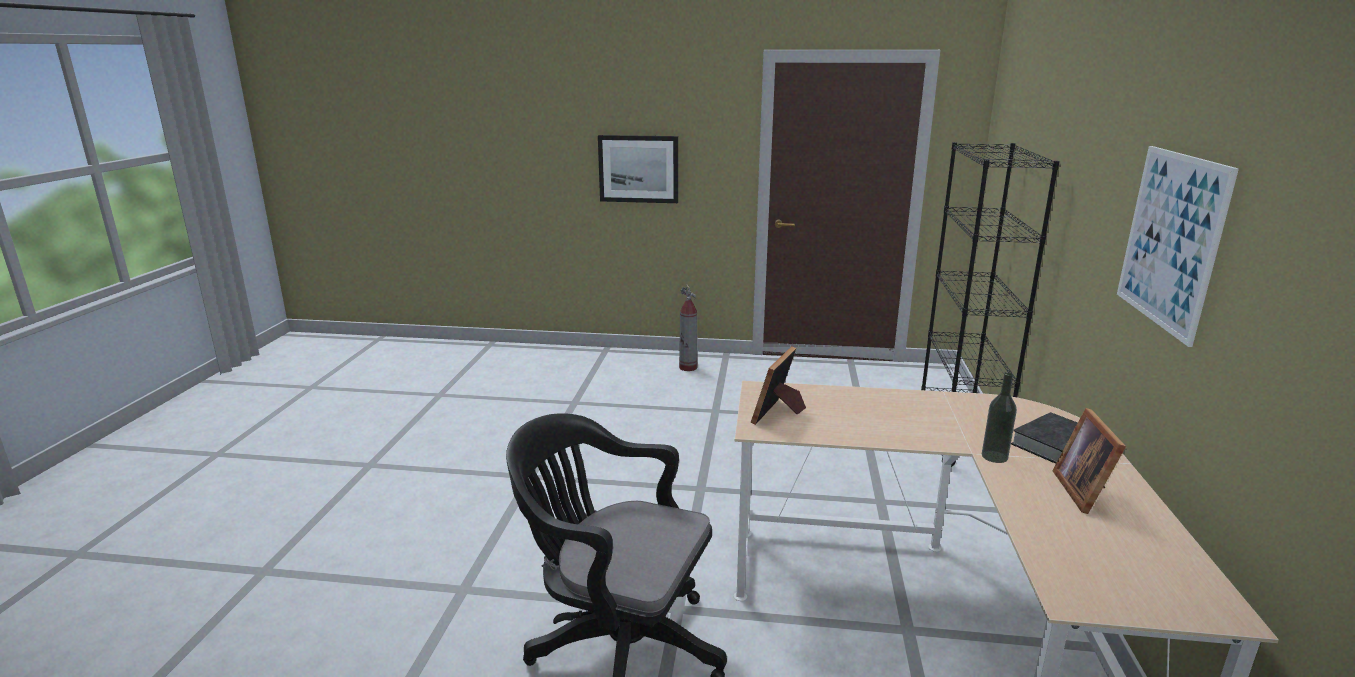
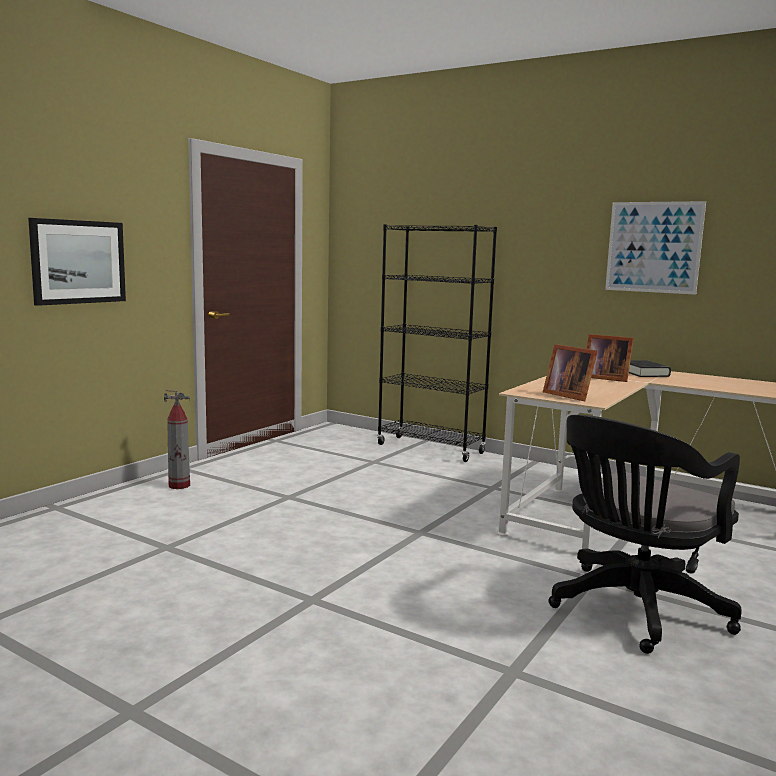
camera: 65 degrees left, 10 degrees down
bottle [982,372,1017,463] -> none
picture frame [1052,408,1126,514] -> picture frame moved to [586,334,634,382]

